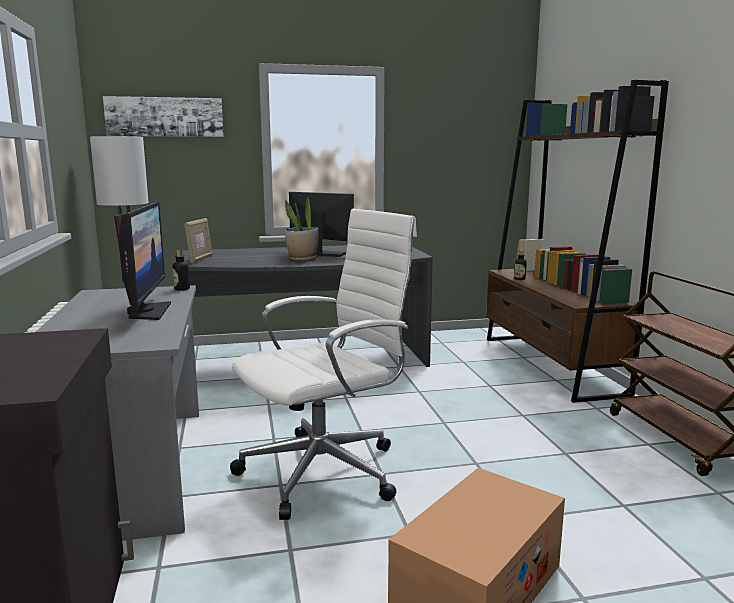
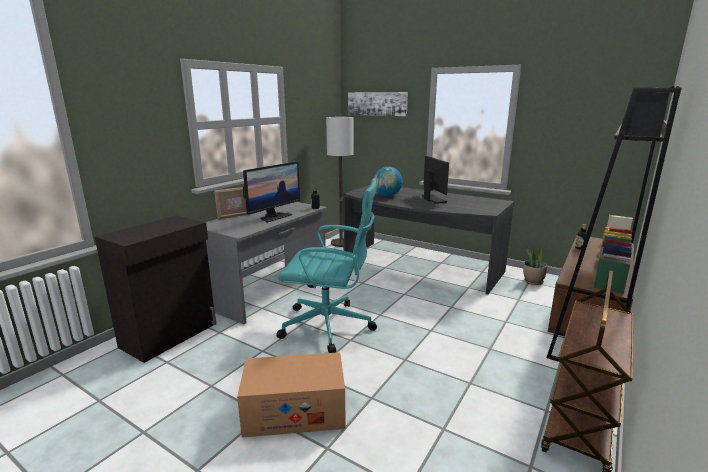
camera: 45 degrees right, 5 degrees up
picture frame [184,218,213,264] -> picture frame moved to [214,187,247,220]
white office chair [230,209,417,520] -> turquoise office chair [277,178,377,353]
potted plant [285,196,319,261] -> potted plant moved to [523,245,547,285]
none -> globe [374,167,403,196]

